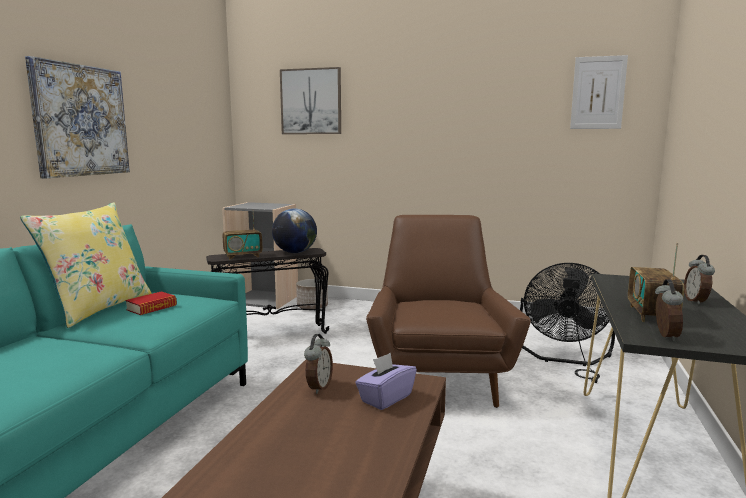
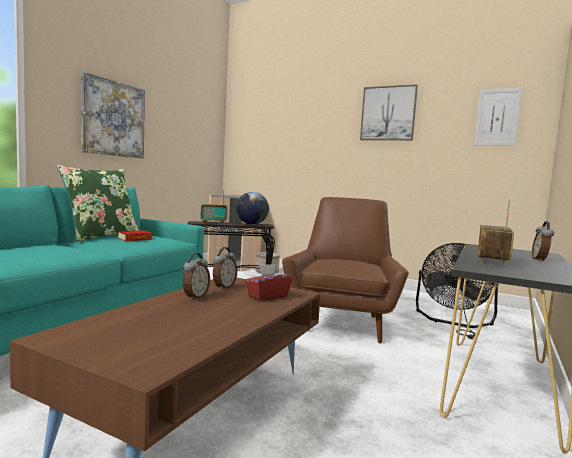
camera: 10 degrees right, 5 degrees down
yellow pillow [20,202,152,328] -> green pillow [57,165,139,242]
picture [280,67,341,134] -> picture moved to [360,84,418,140]
purple tissue box [355,352,417,410] -> red tissue box [245,264,292,301]
alarm clock [655,279,684,341] -> alarm clock moved to [183,253,210,300]

